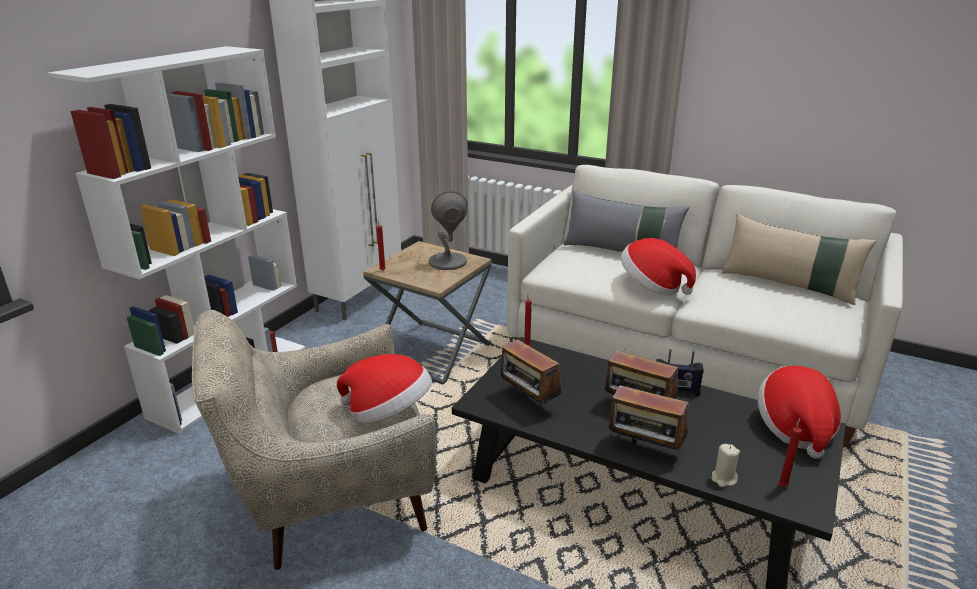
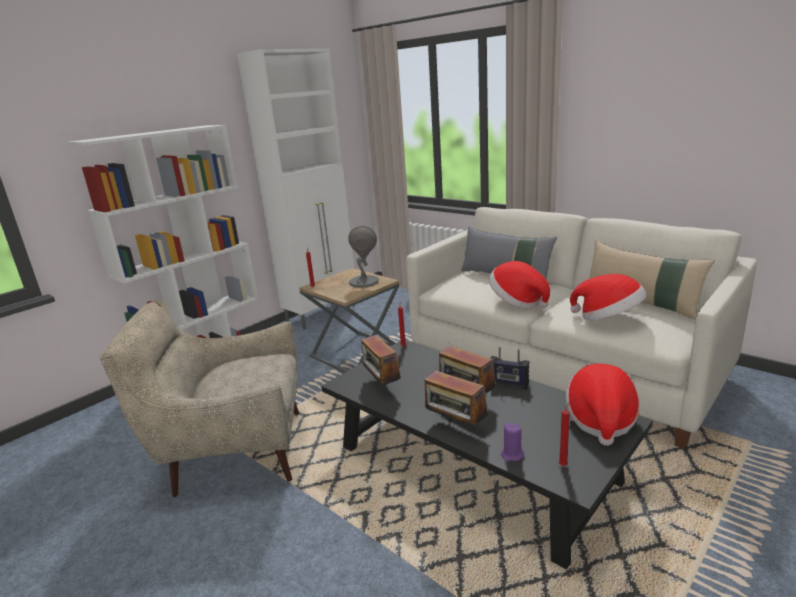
camera: 15 degrees right, 5 degrees down
hat [337,354,432,424] -> hat moved to [570,274,647,320]
beige candle [712,444,740,487] -> purple candle [501,423,524,462]

